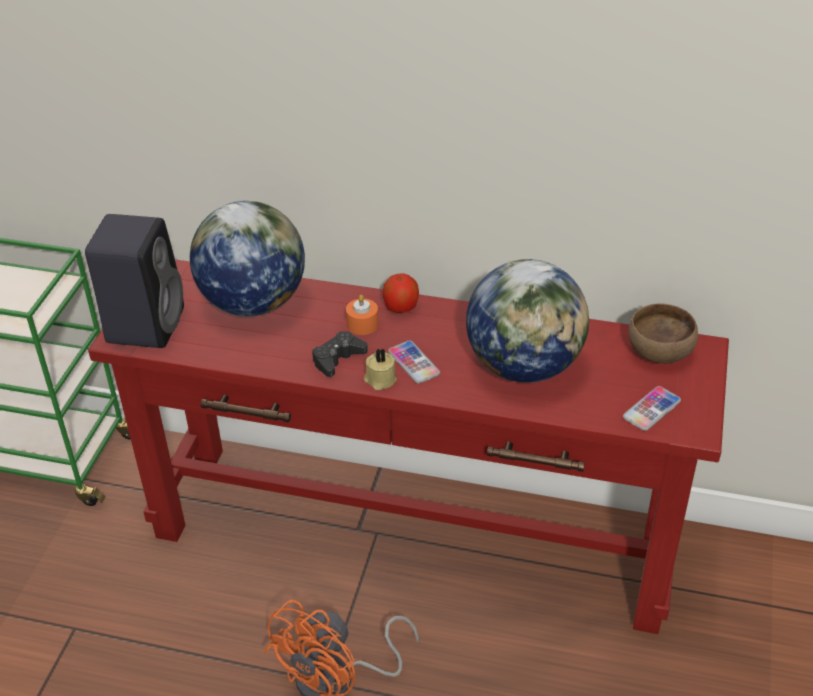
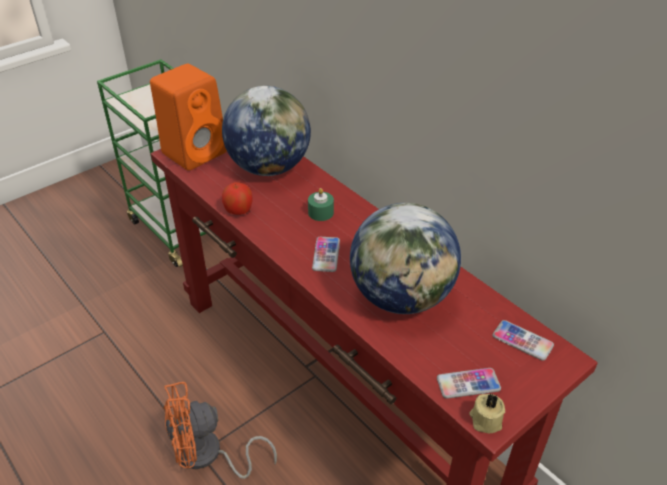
camera: 35 degrees right, 0 degrees up
black speaker [85,214,184,348] -> orange speaker [150,64,227,171]
black game controller [312,331,368,377] -> none
orange candle [346,295,378,335] -> green candle [308,188,334,221]
beige candle [364,348,397,390] -> beige candle moved to [469,393,505,433]
apple [382,274,419,313] -> apple moved to [222,182,253,215]
brown bowl [628,304,698,364] -> phone [493,320,554,361]

